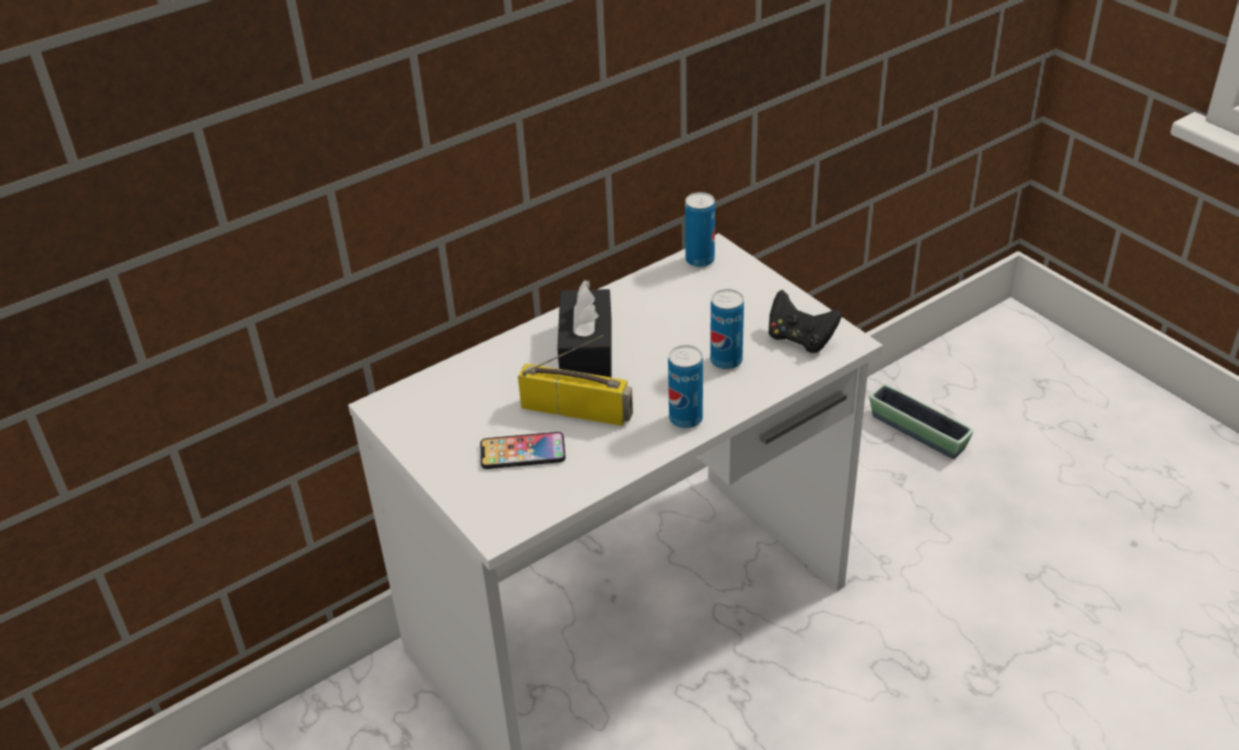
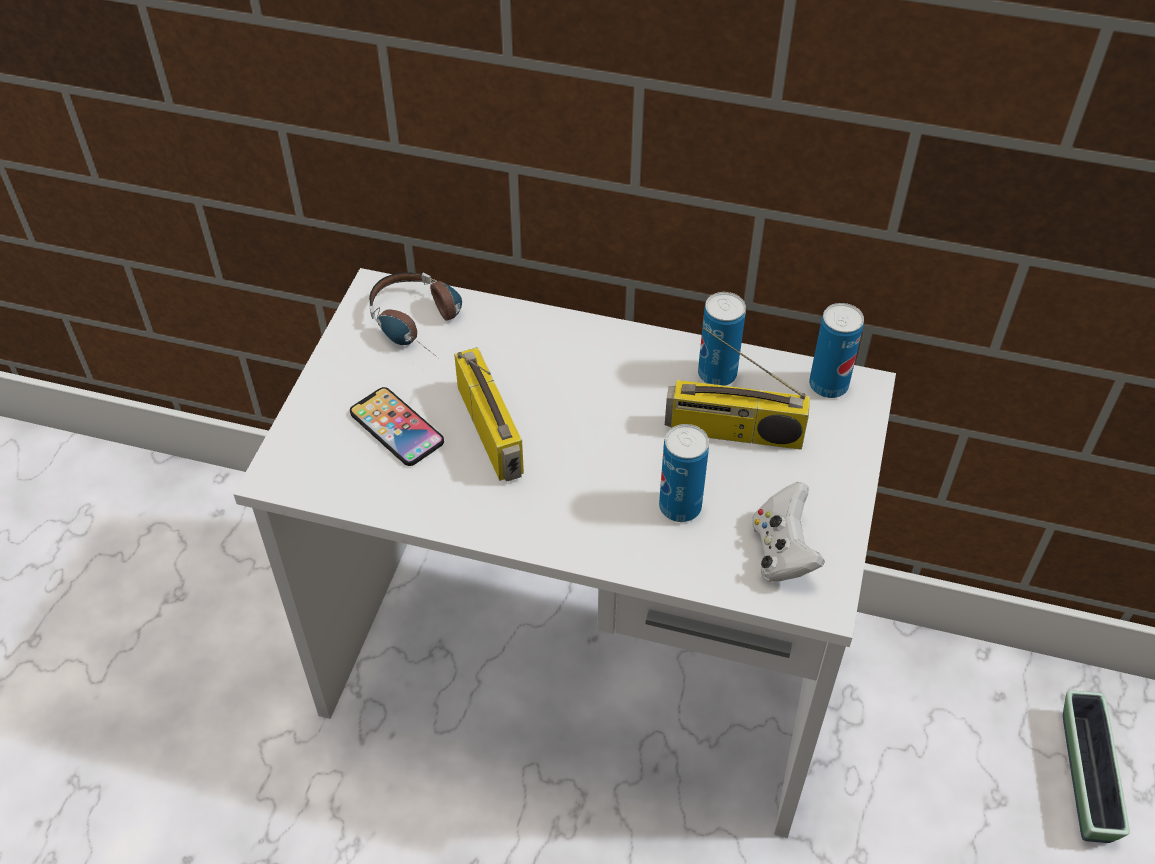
camera: 50 degrees right, 10 degrees up
black tissue box [557,280,612,378] -> none
can [668,345,703,429] -> can moved to [698,292,746,386]
black game controller [768,290,842,353] -> white game controller [752,482,825,582]
none -> headphones [369,273,462,358]
none -> radio [665,327,810,450]

